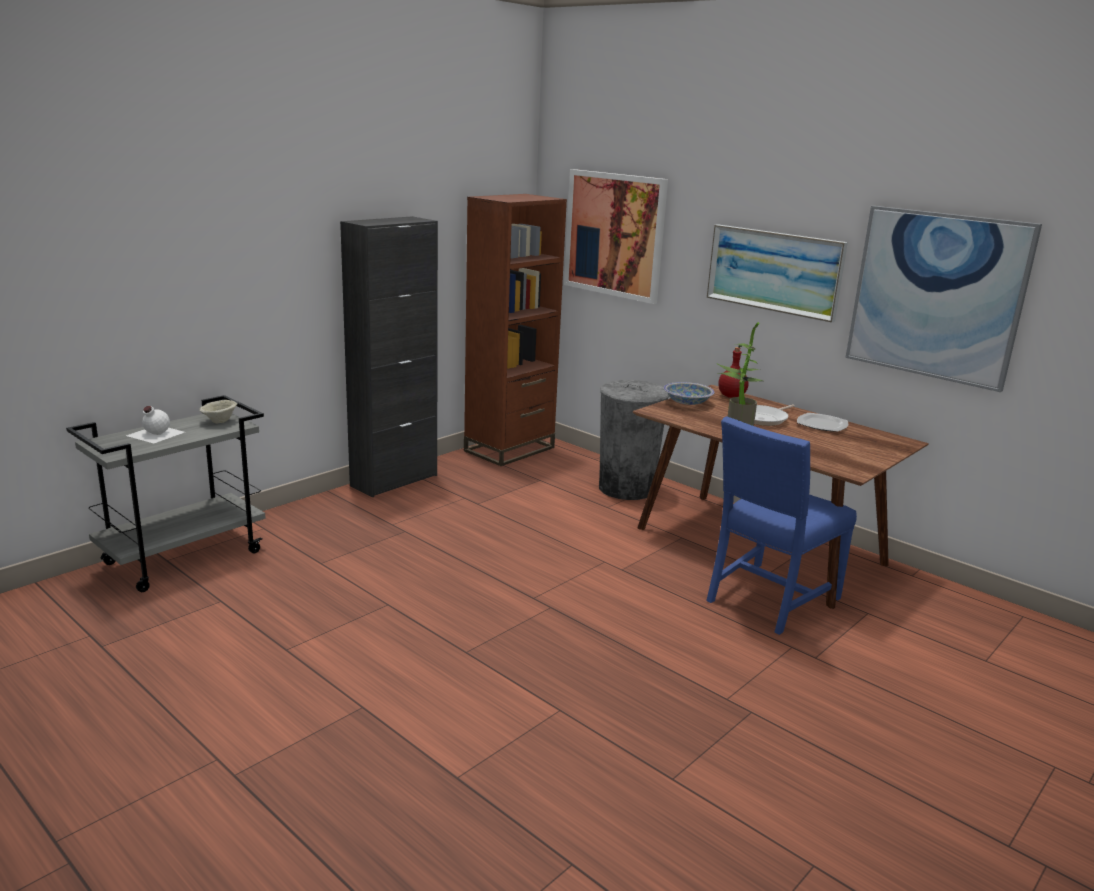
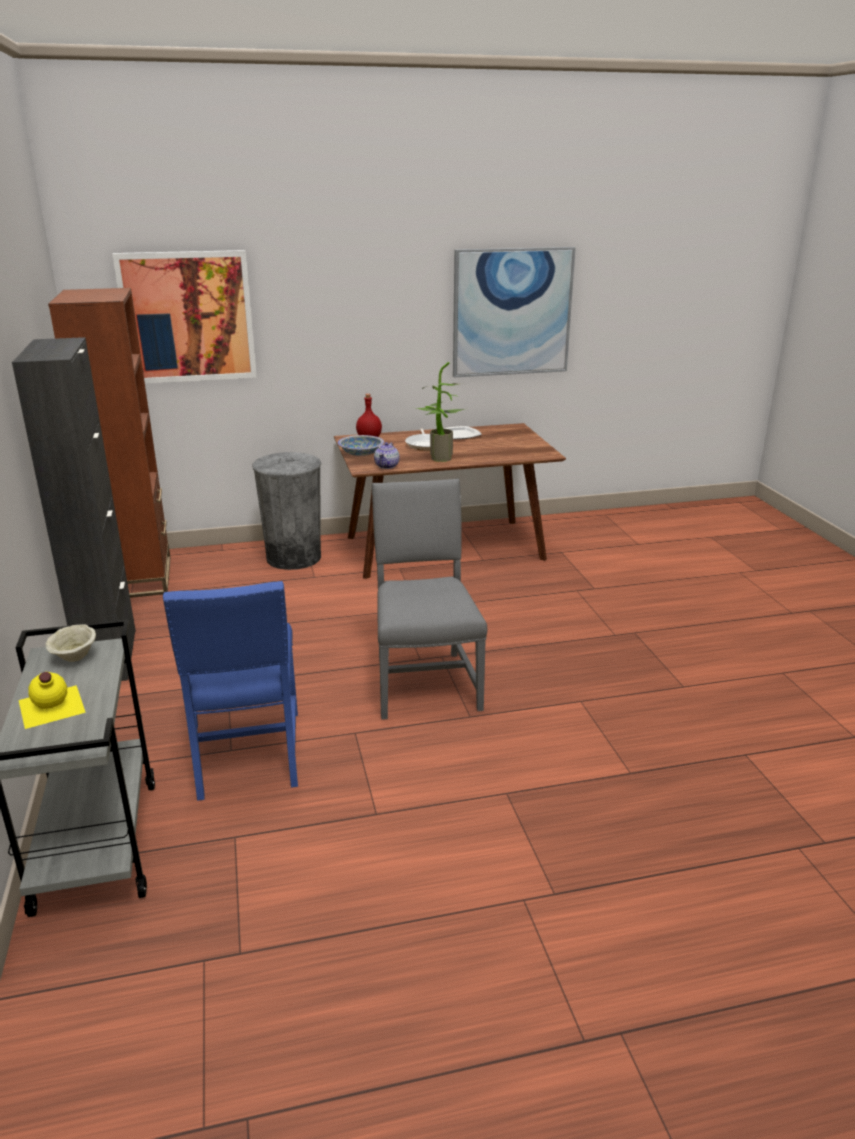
camera: 55 degrees left, 5 degrees up
white bottle [126,406,184,443] -> yellow bottle [19,672,86,729]
blue chair [706,417,857,635] -> blue chair moved to [163,581,298,801]
picture [707,224,848,323] -> none
none -> grey chair [372,479,487,720]
none -> teapot [374,442,400,469]

